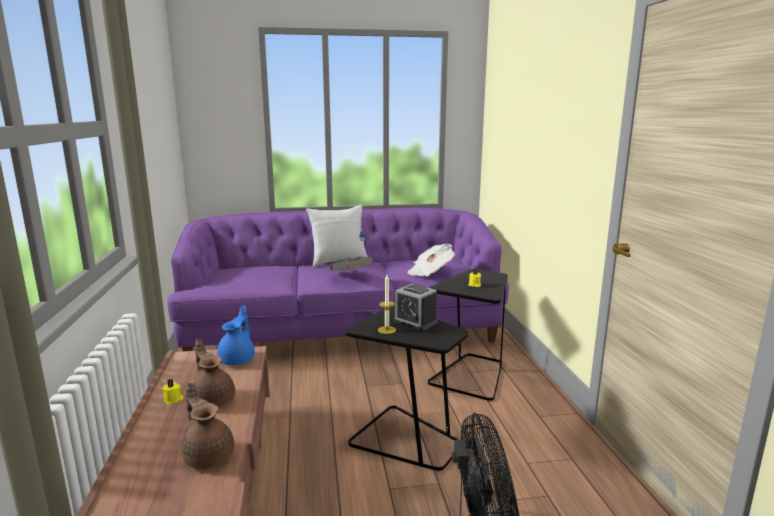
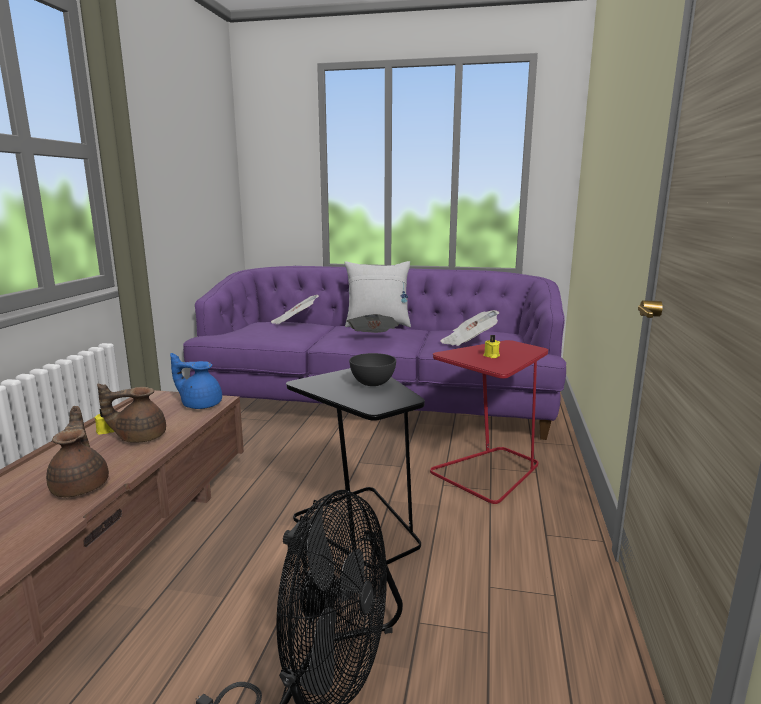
camera: 20 degrees right, 0 degrees up
brown teapot [193,339,235,407] -> brown teapot turned 90 degrees counterclockwise [97,383,166,443]
blue teapot [217,305,255,365] -> blue teapot turned 105 degrees counterclockwise [170,353,222,409]
candle [378,275,396,334] -> none
alarm clock [393,284,438,331] -> grey bowl [349,353,396,386]
black side table [428,269,508,401] -> red side table [430,340,548,504]
none -> newspaper [271,295,319,324]

